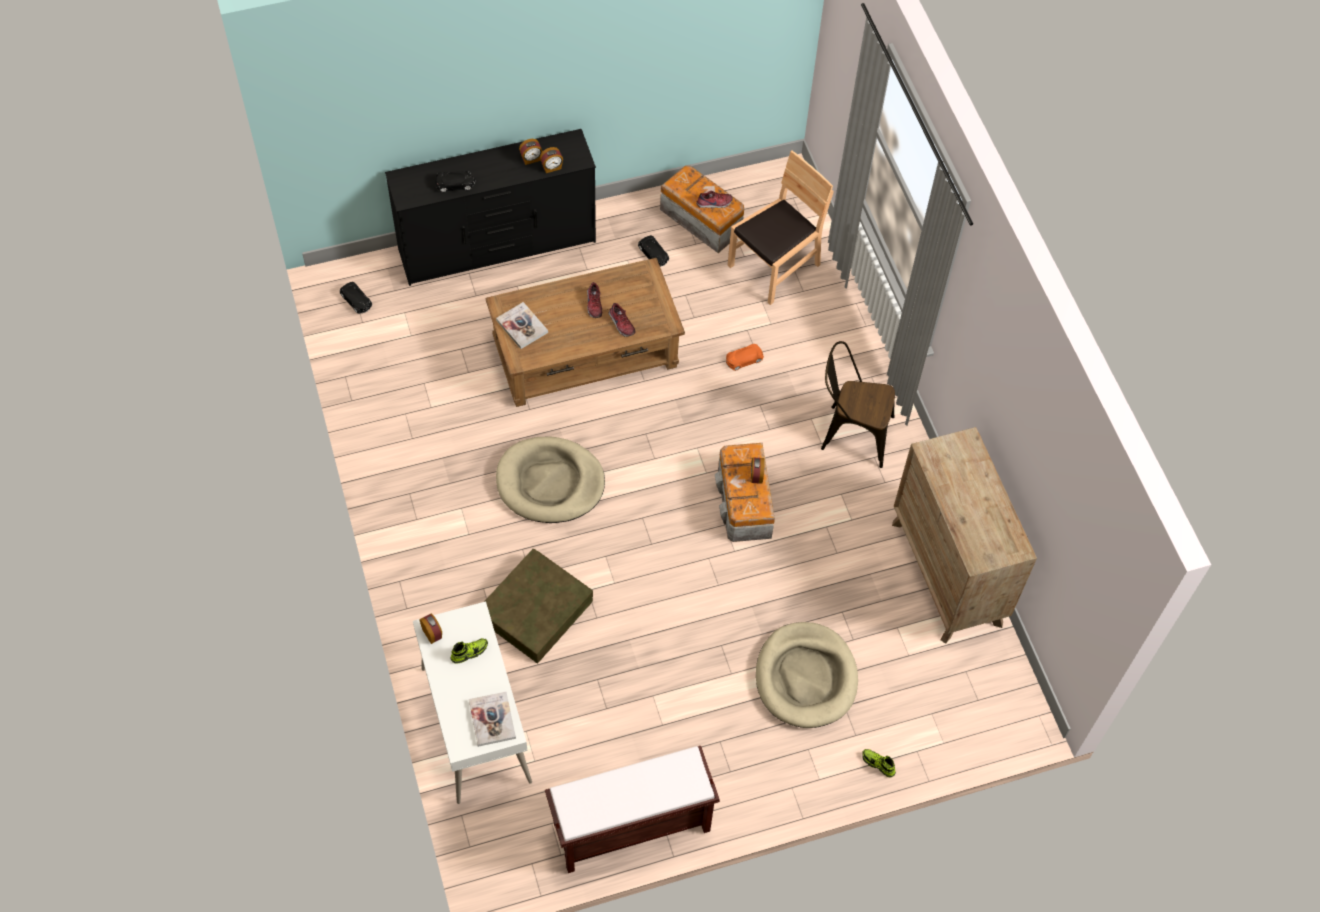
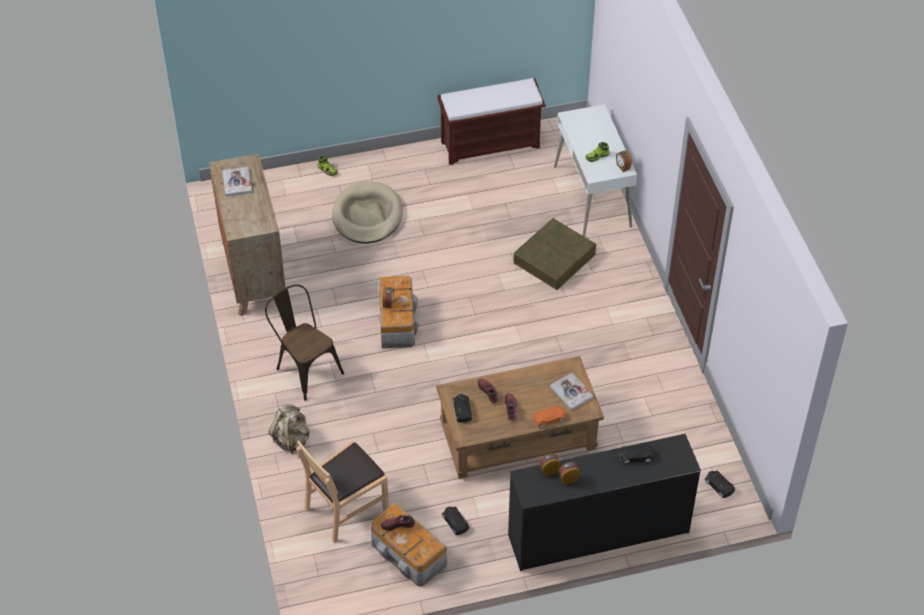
camera: 175 degrees left, 10 degrees down
book [469,692,516,747] -> book moved to [222,167,252,196]
beige dog bed [496,437,605,523] -> none
orange toy car [726,344,764,371] -> orange toy car moved to [533,406,566,428]
brown chair [821,341,895,468] -> brown chair turned 150 degrees counterclockwise [265,284,344,401]
none -> beige backpack [269,404,310,454]
none -> black toy car [453,394,472,423]

